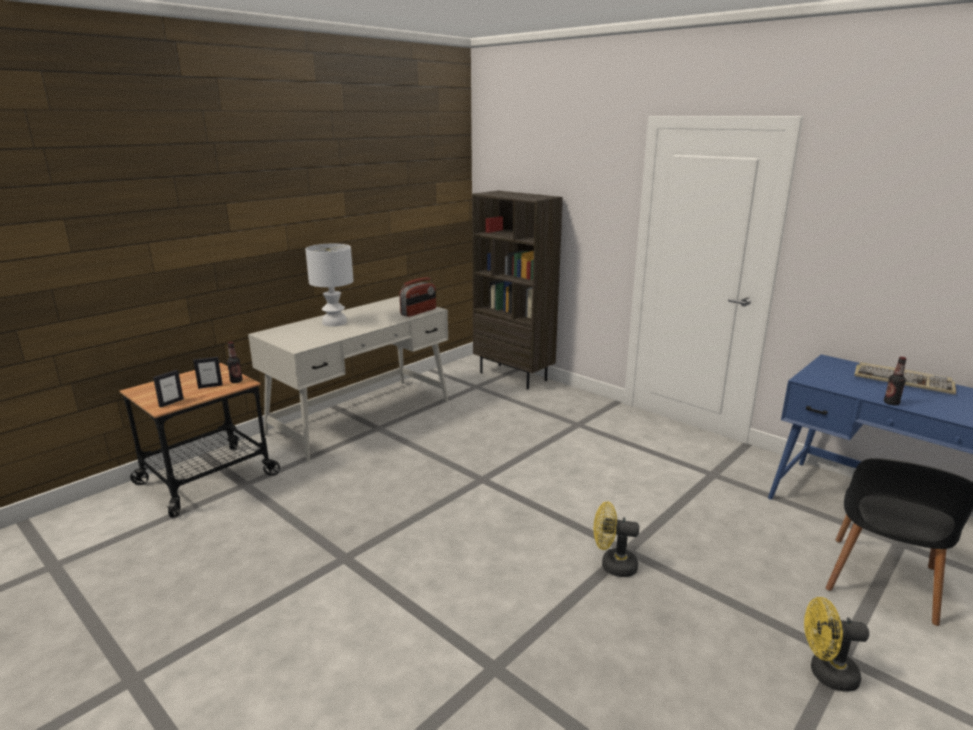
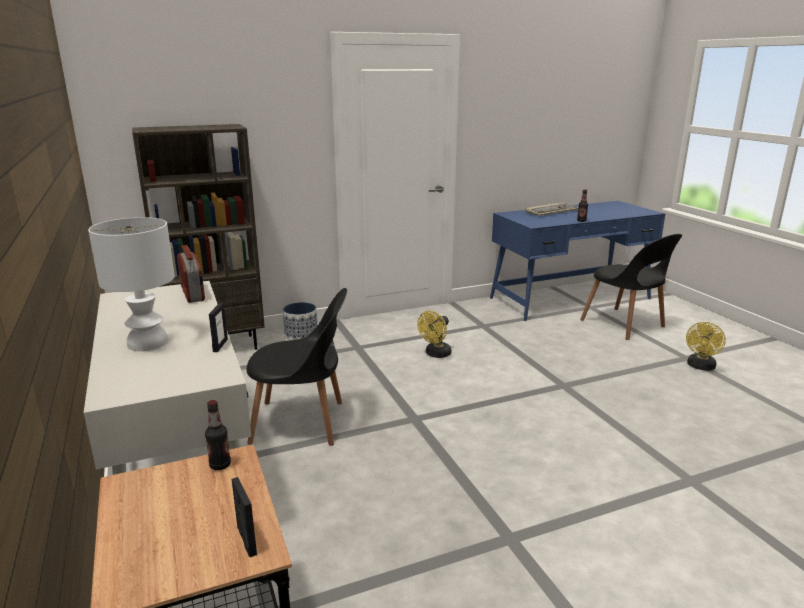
camera: 65 degrees left, 0 degrees up
picture frame [193,357,223,389] -> picture frame moved to [209,303,228,352]
yellow fan [594,501,639,577] -> yellow fan moved to [417,311,451,358]
none -> black chair [247,288,347,446]
none -> planter [283,302,318,340]

